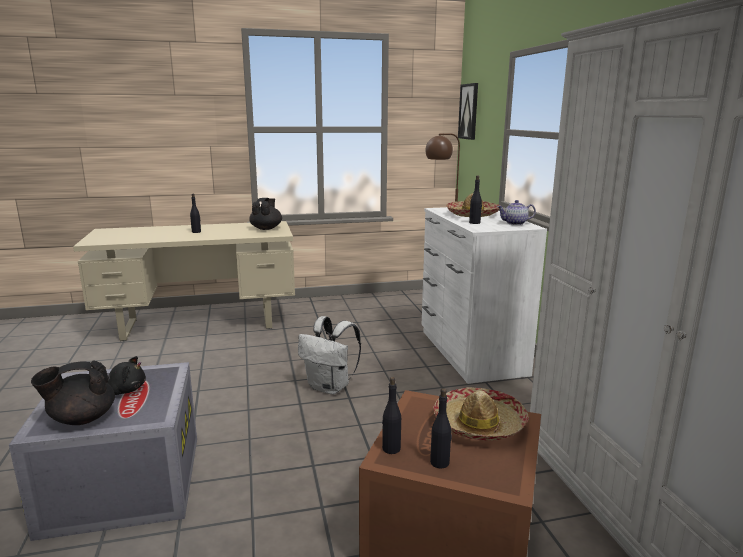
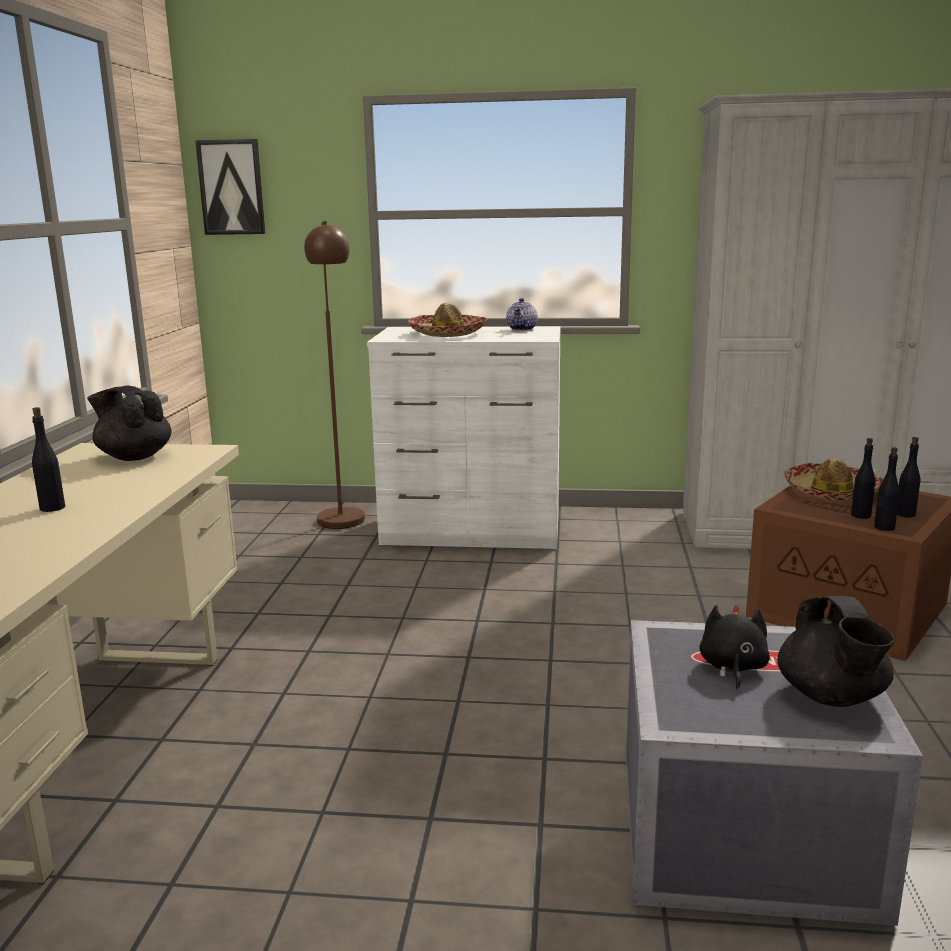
camera: 70 degrees left, 0 degrees up
white backpack [298,316,361,395] -> none
black bottle [469,175,482,224] -> black bottle moved to [851,438,875,519]

